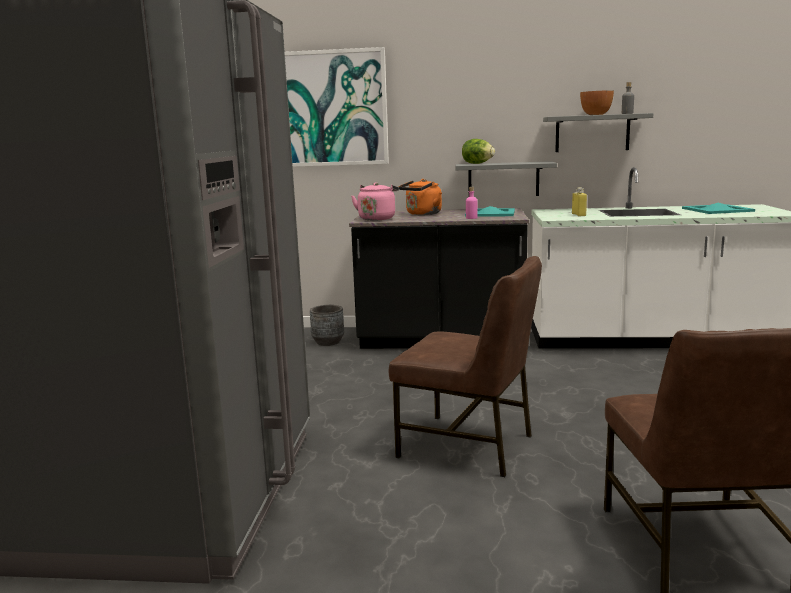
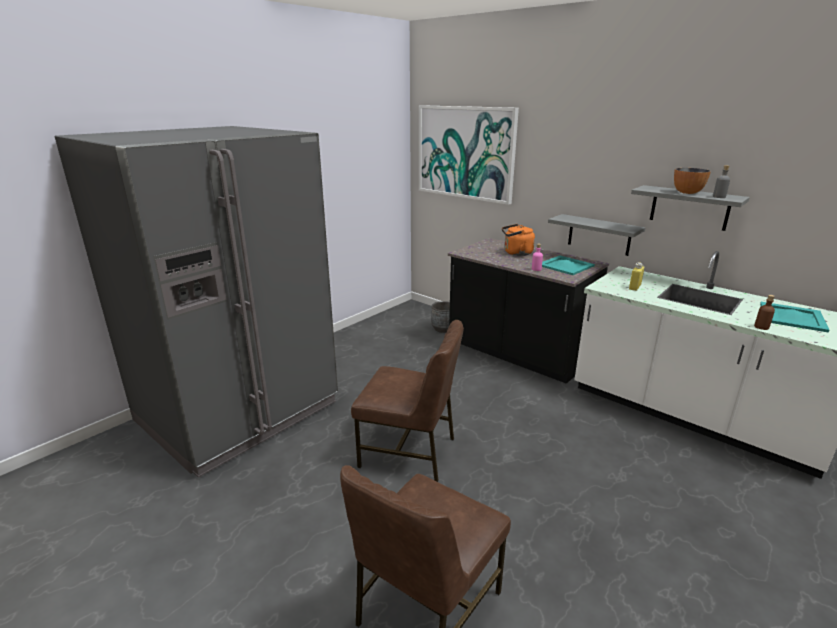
camera: 35 degrees right, 10 degrees up
pink kettle [351,182,399,221] -> none
brown chair [389,256,542,477] -> brown chair turned 45 degrees counterclockwise [351,320,464,482]
lettuce [462,139,495,164] -> none
none -> brown bottle [754,295,775,330]

